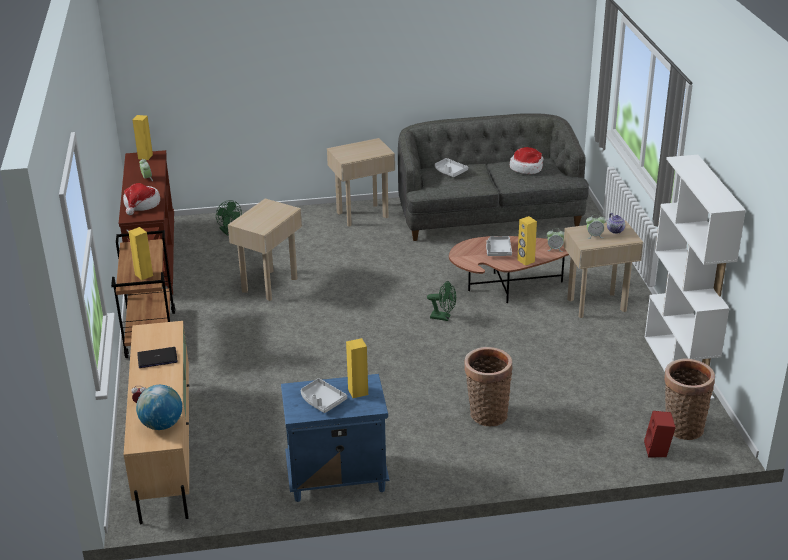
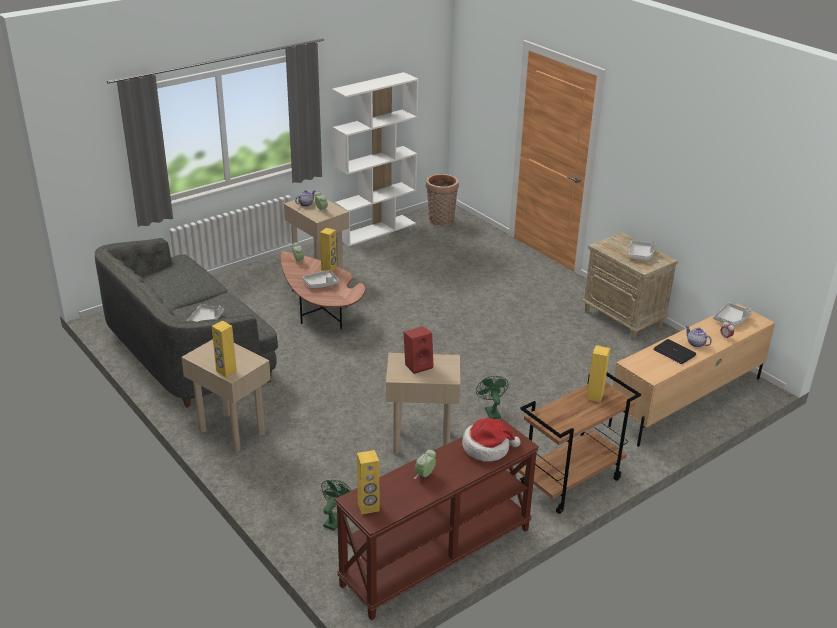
camera: 120 degrees left, 0 degrees up
globe [136,385,182,430] -> grey tray [713,302,752,326]
blue nightstand [281,374,390,502] -> beige nightstand [582,232,678,340]
yellow speaker [346,338,368,398] -> yellow speaker moved to [212,321,237,377]
green fan [427,281,456,321] -> green fan moved to [476,376,508,419]
basket [464,347,513,426] -> none
hat [510,147,544,174] -> none
red speaker [644,411,676,457] -> red speaker moved to [404,326,433,374]
none -> teapot [685,326,712,347]

